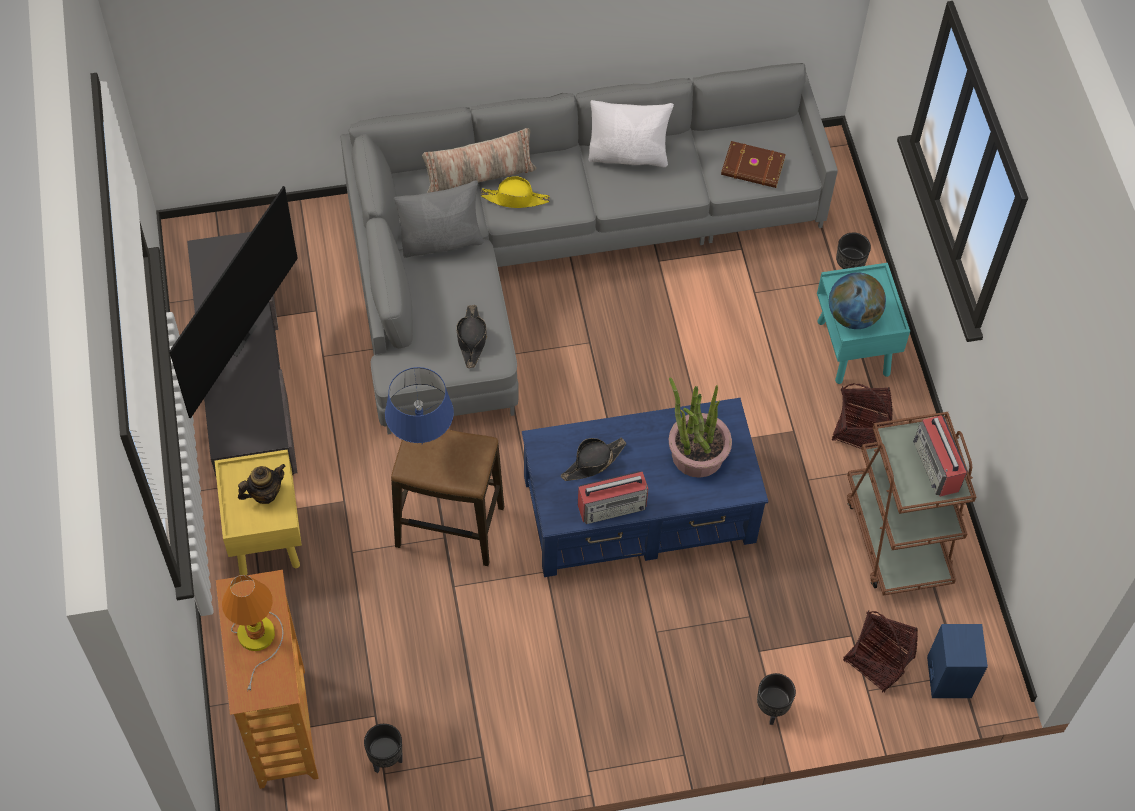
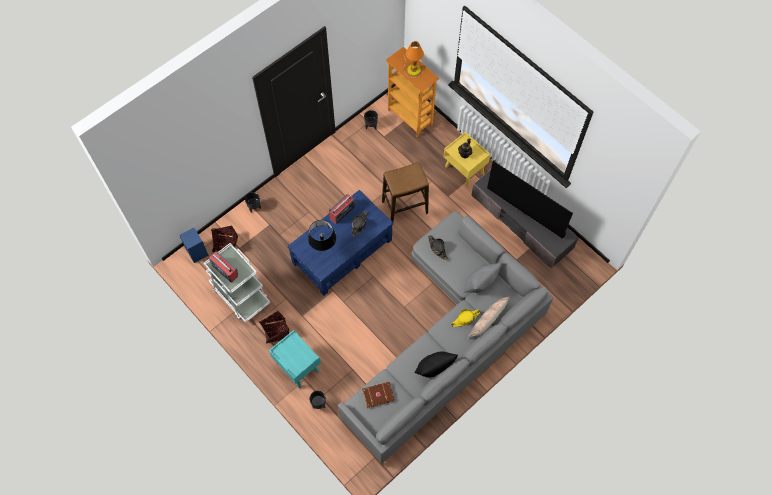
camera: 150 degrees right, 5 degrees up
television [169,186,298,418] -> television turned 45 degrees counterclockwise [487,161,573,239]
blue table lamp [385,367,454,444] -> none
white pillow [588,100,674,167] -> black pillow [415,351,458,377]
potted plant [669,378,732,478] -> black table lamp [308,220,336,251]
globe [829,272,886,329] -> none
brown cart [847,412,976,596] -> white cart [204,243,270,323]

